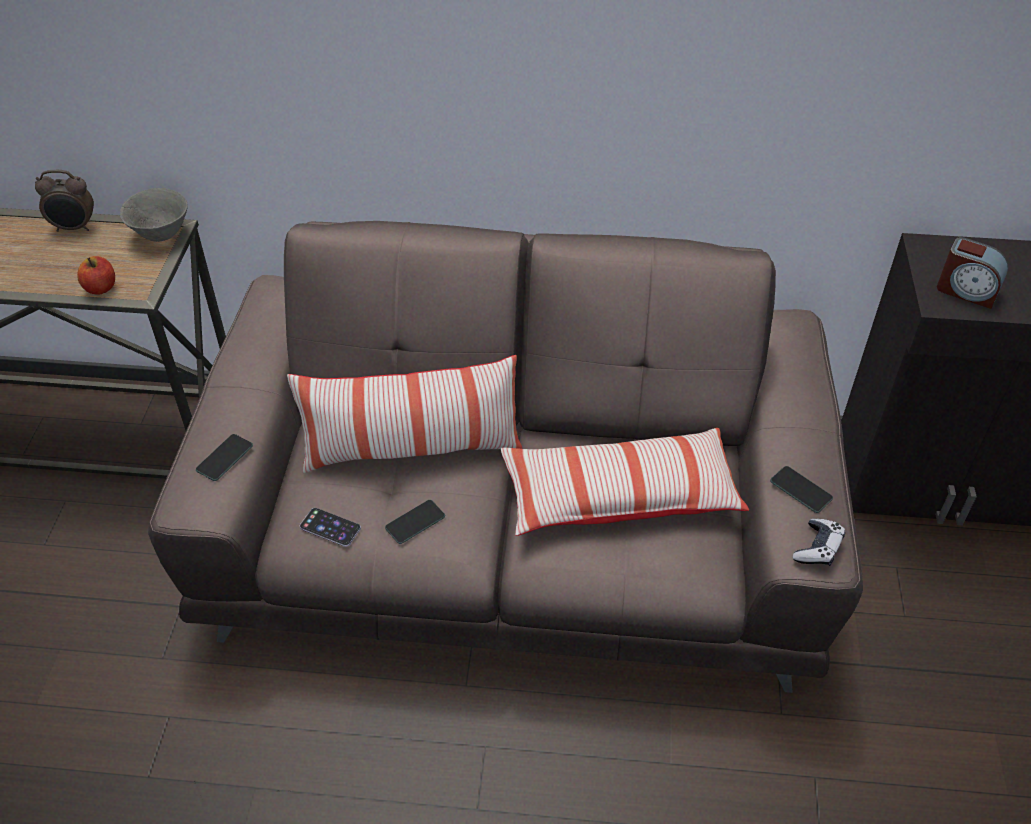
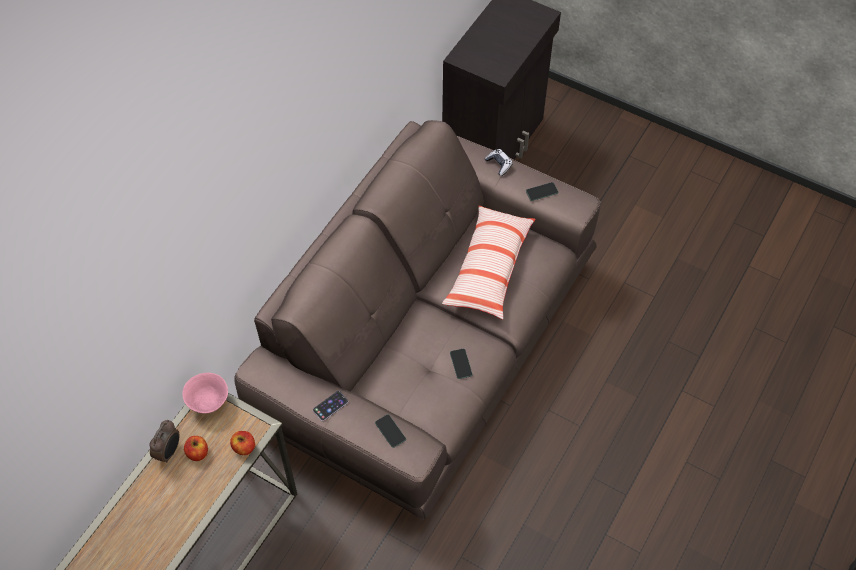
camera: 65 degrees left, 10 degrees up
grey bowl [120,188,188,242] -> pink bowl [182,373,228,413]
pillow [287,355,522,473] -> none
phone [300,508,361,547] -> phone moved to [313,391,348,421]
game controller [793,519,845,566] -> game controller moved to [484,149,513,176]
alarm clock [937,237,1008,309] -> none
none -> apple [184,436,208,461]

